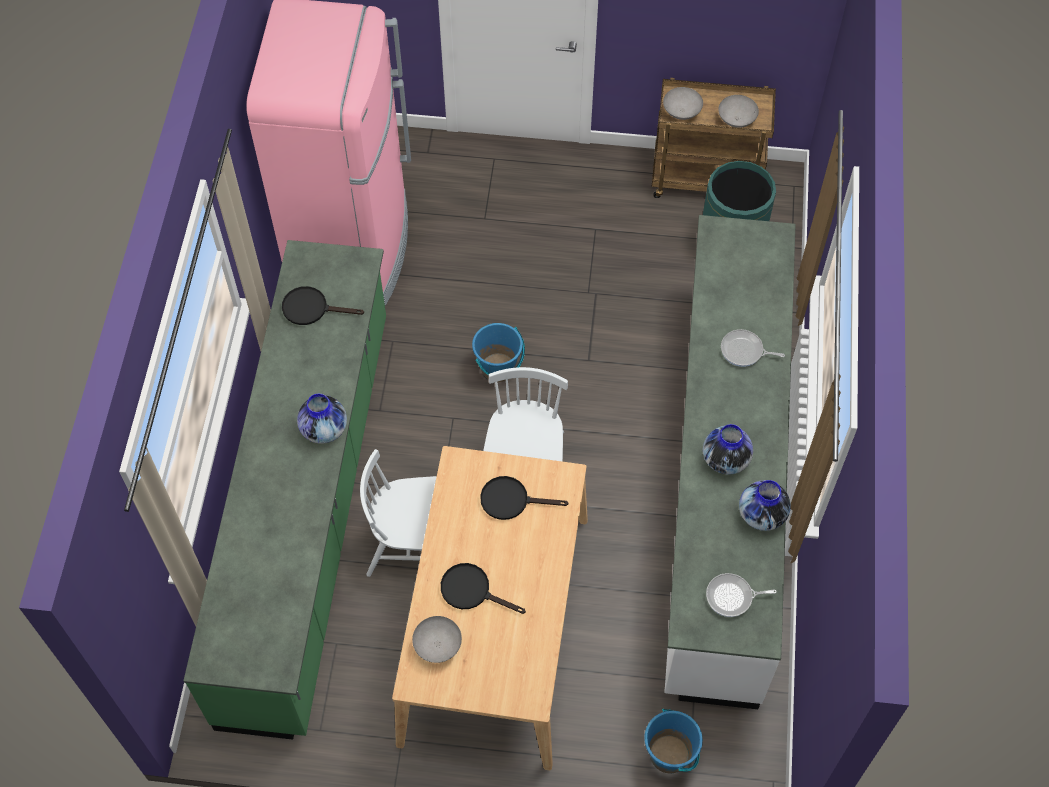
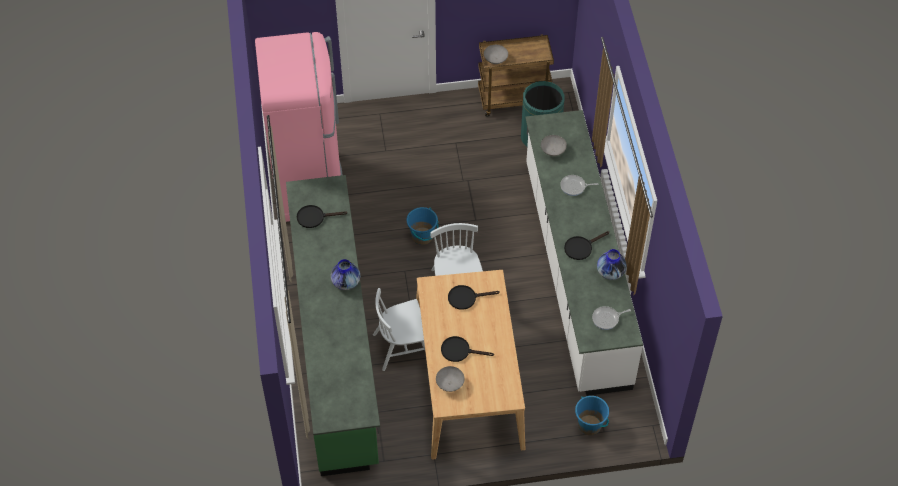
camera: 15 degrees left, 5 degrees down
vase [703,424,753,474] -> black frying pan [564,231,609,260]
grey bowl [718,95,759,128] -> grey bowl moved to [541,135,567,156]

